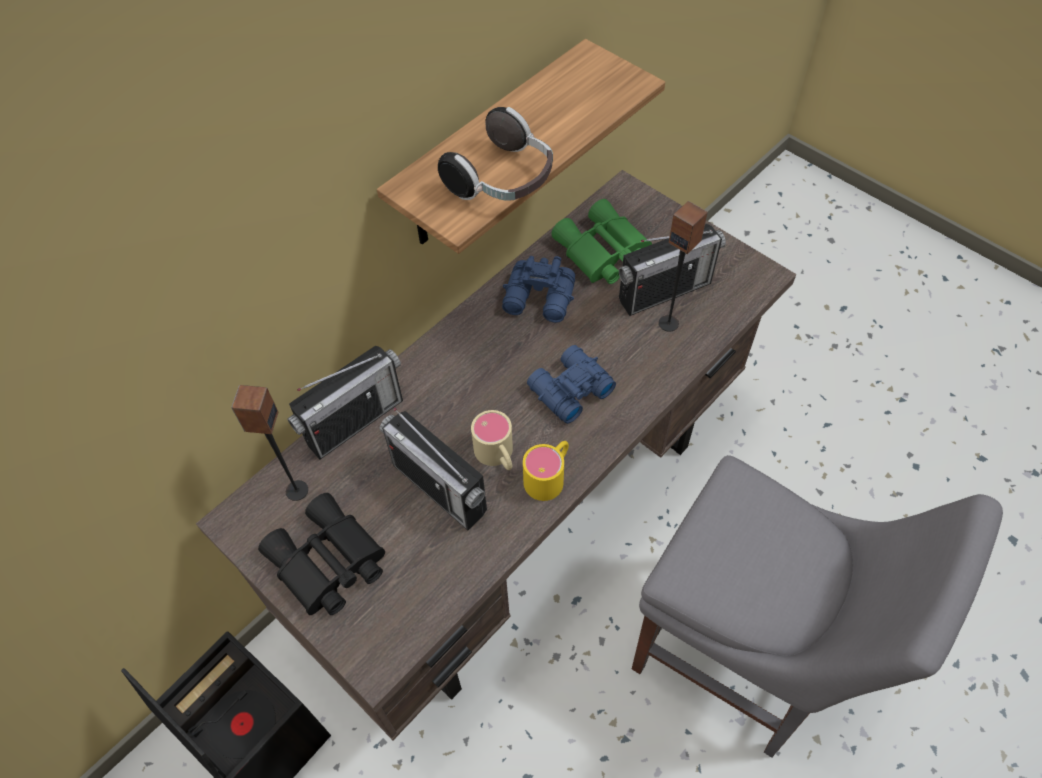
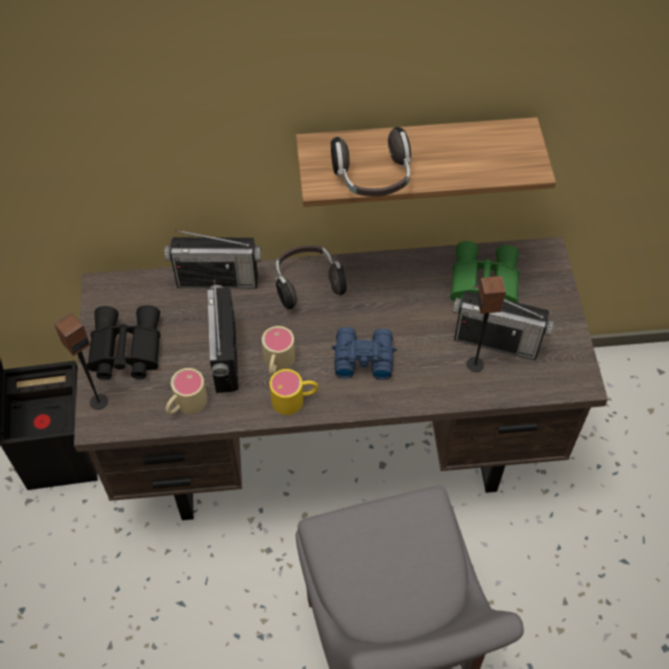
camera: 40 degrees right, 0 degrees up
speaker [231,385,308,501] -> speaker moved to [54,312,108,410]
blue binoculars [502,256,575,323] -> none
none -> beige mug [166,368,208,414]
none -> headphones [275,245,347,309]

